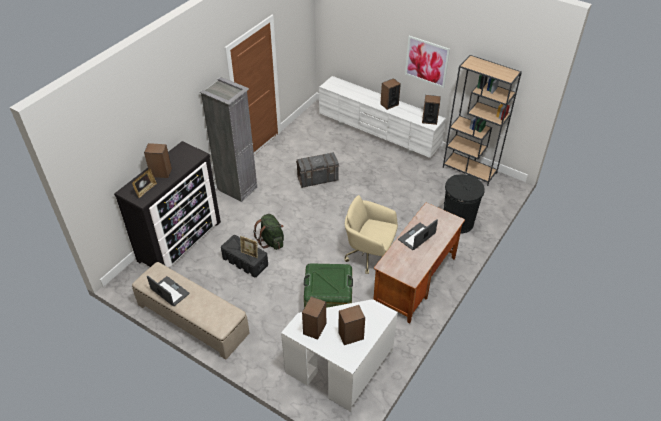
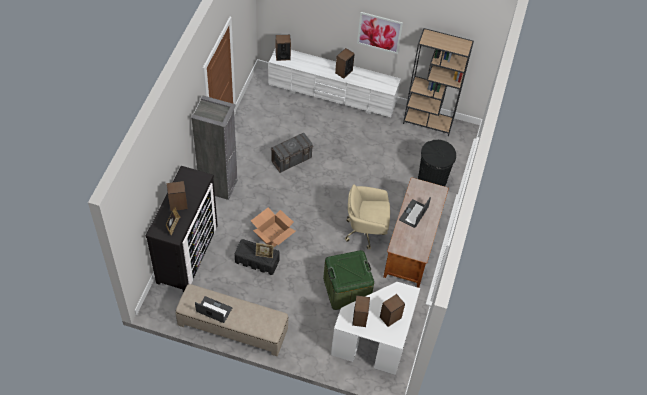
camera: 20 degrees left, 10 degrees up
green backpack [253,214,284,250] -> cardboard box [251,208,296,247]
speaker [422,95,441,125] -> speaker moved to [276,35,291,61]

